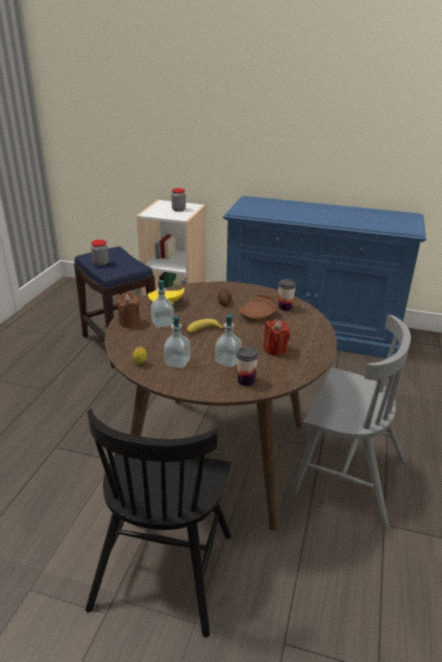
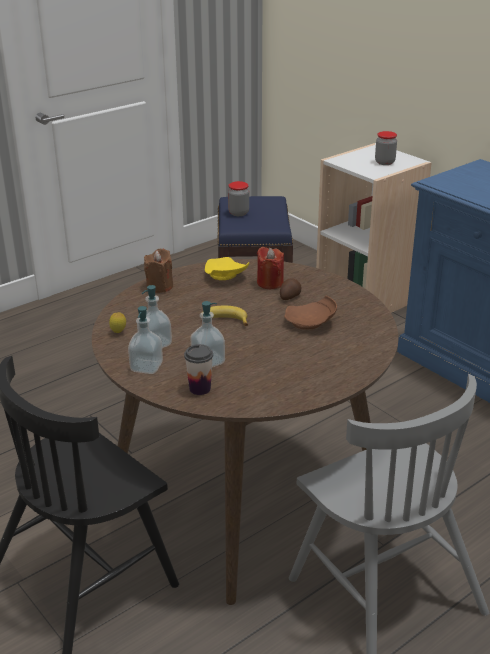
camera: 35 degrees right, 0 degrees up
soap dispenser [151,280,174,328] -> soap dispenser moved to [128,306,163,374]
red candle [263,319,290,356] -> red candle moved to [257,247,284,289]
cup [278,279,296,311] -> none

